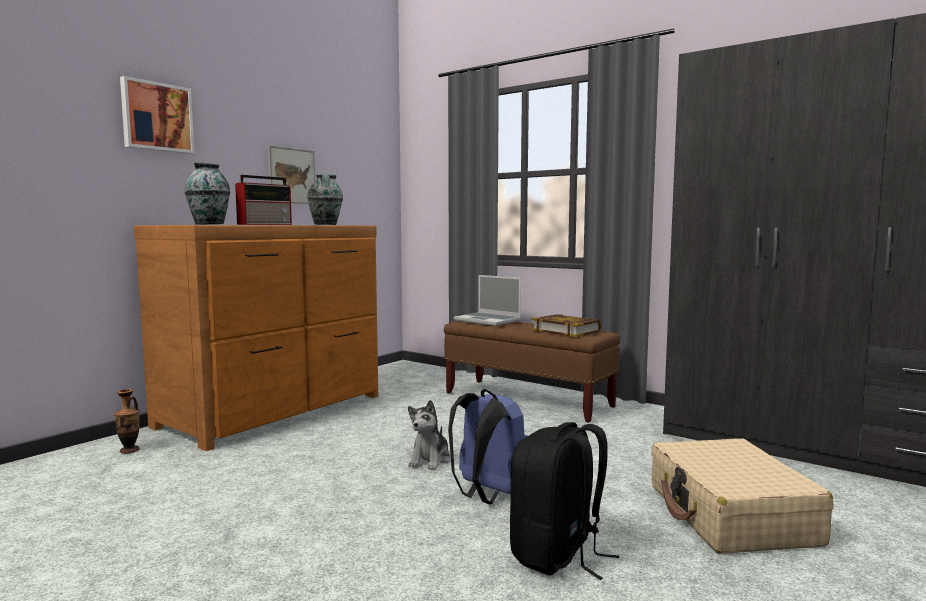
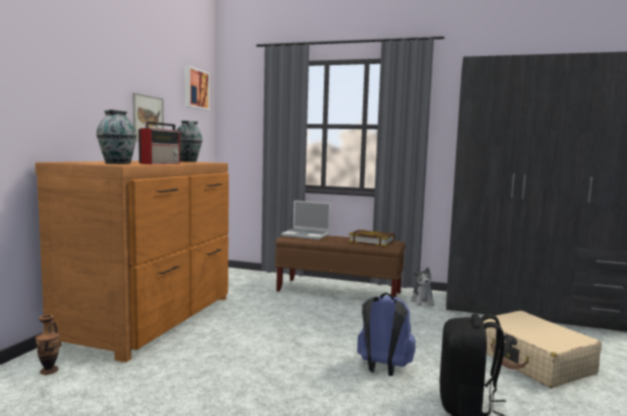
camera: 20 degrees left, 0 degrees up
picture [120,76,194,154] -> picture moved to [185,66,210,110]
plush toy [408,400,451,470] -> plush toy moved to [411,267,434,306]

